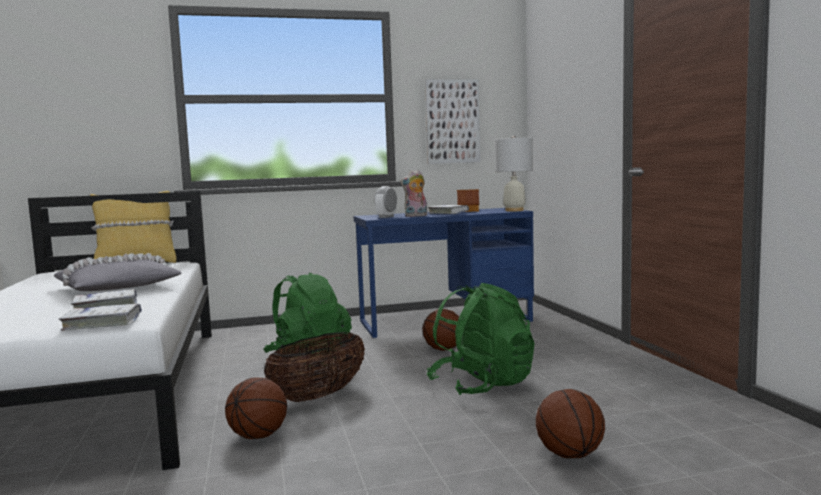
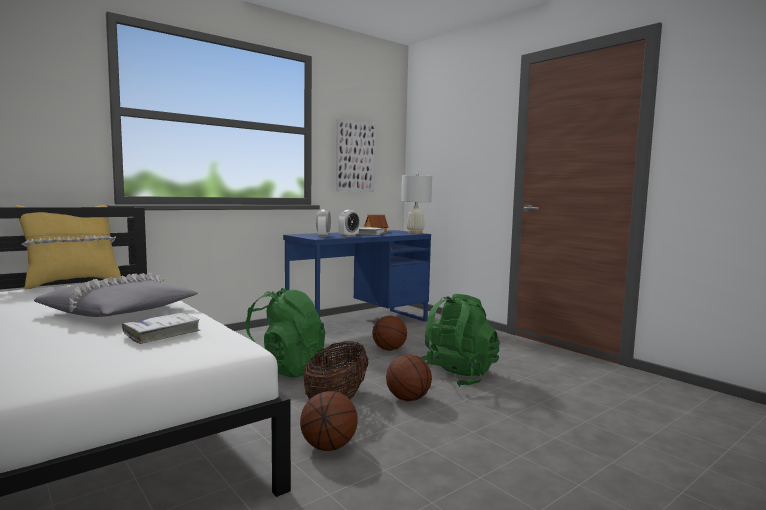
camera: 25 degrees left, 0 degrees up
white book [59,304,142,331] -> none
plush toy [400,170,427,217] -> alarm clock [338,210,360,237]
basketball [536,389,605,458] -> basketball moved to [386,354,432,401]

